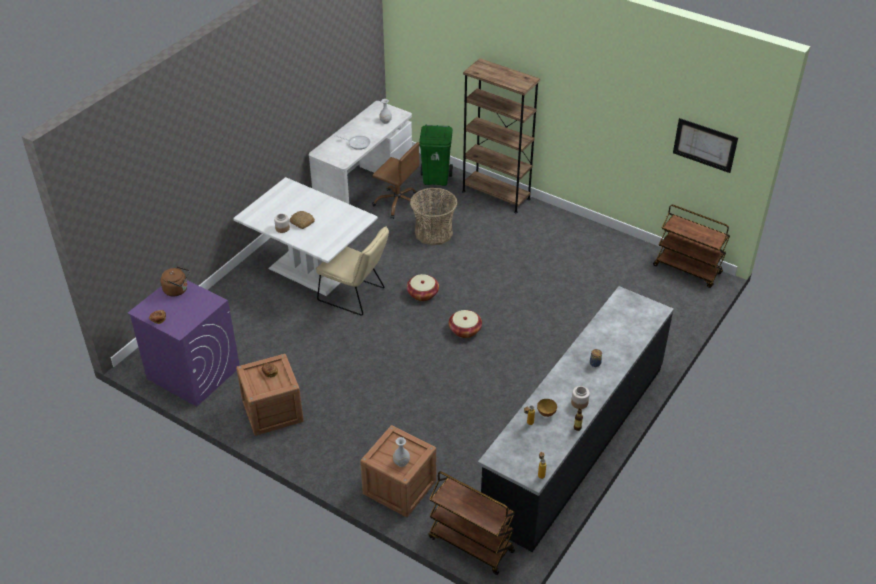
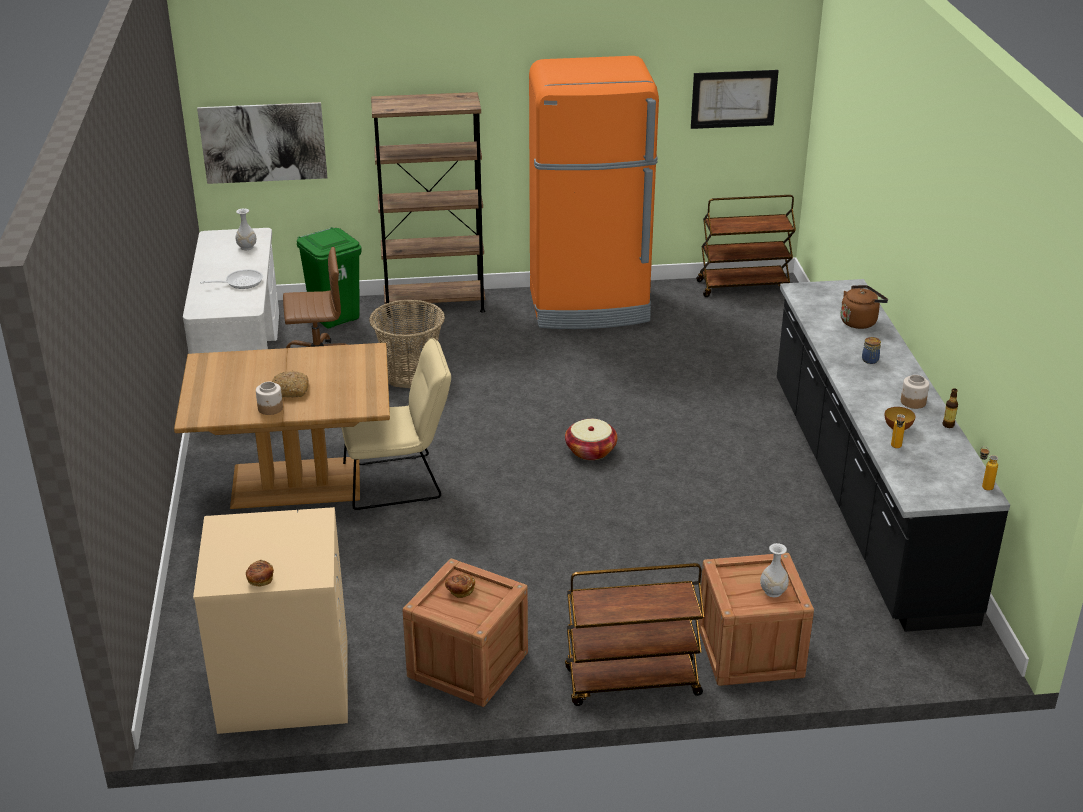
camera: 40 degrees left, 10 degrees down
purple washing machine [128,280,240,407] -> beige washing machine [193,507,348,734]
brown kettle [161,266,190,297] -> brown kettle moved to [840,285,888,329]
white dining table [233,177,378,296] -> brown dining table [174,343,390,509]
basket [407,274,439,301] -> none
brown cart [428,471,515,575] -> brown cart moved to [565,563,704,706]
none -> picture [197,102,327,184]
none -> orange fridge [529,56,659,329]

